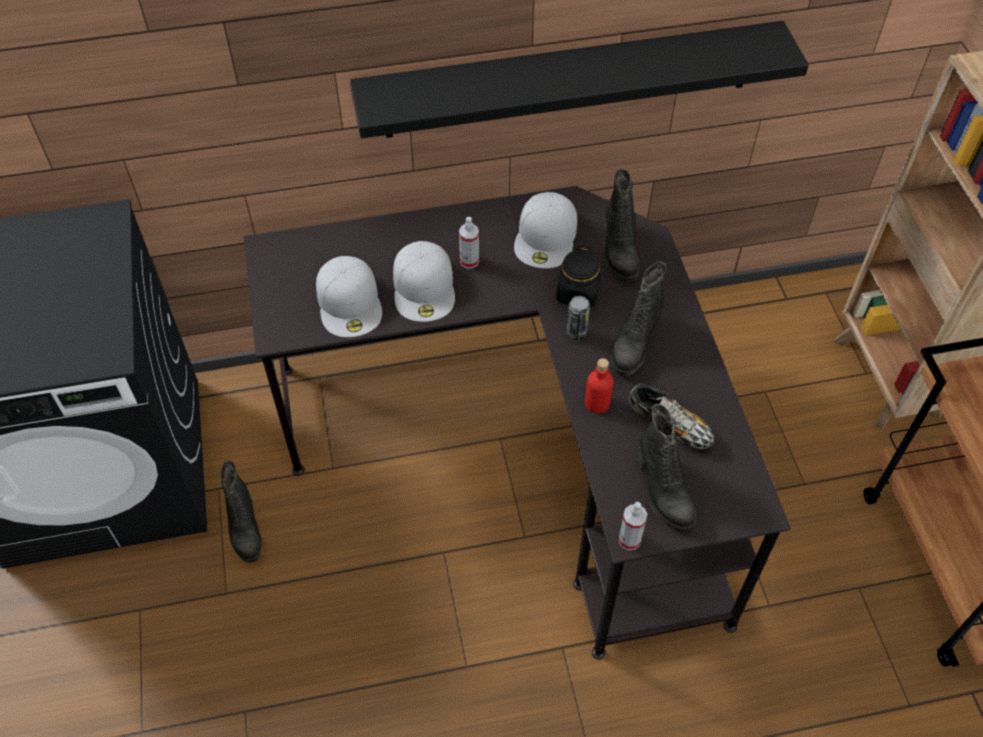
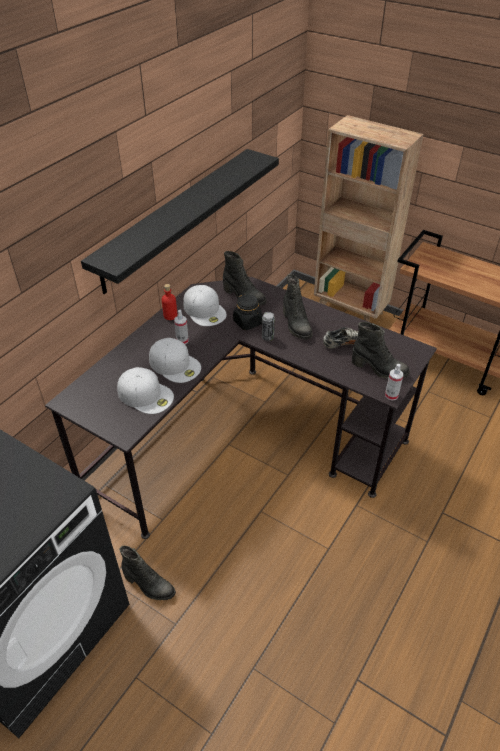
camera: 45 degrees left, 10 degrees down
red bottle [585,358,614,413] -> red bottle moved to [162,284,177,320]

